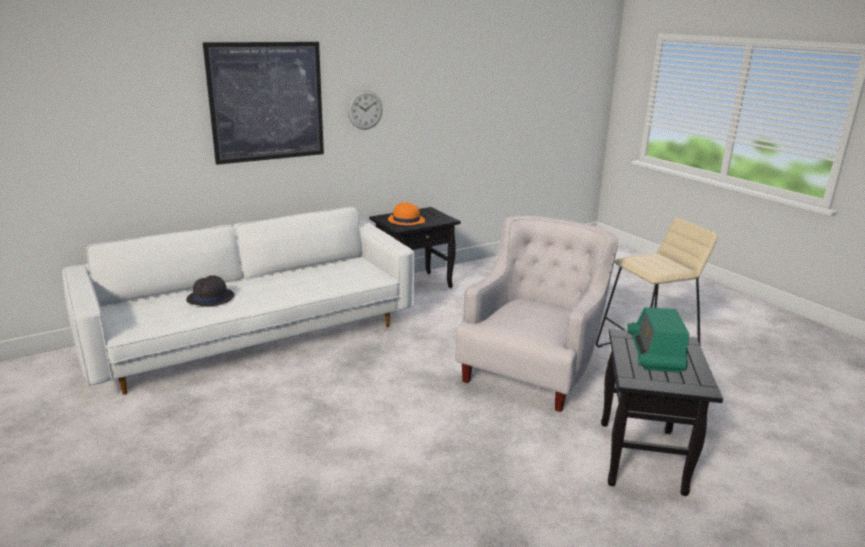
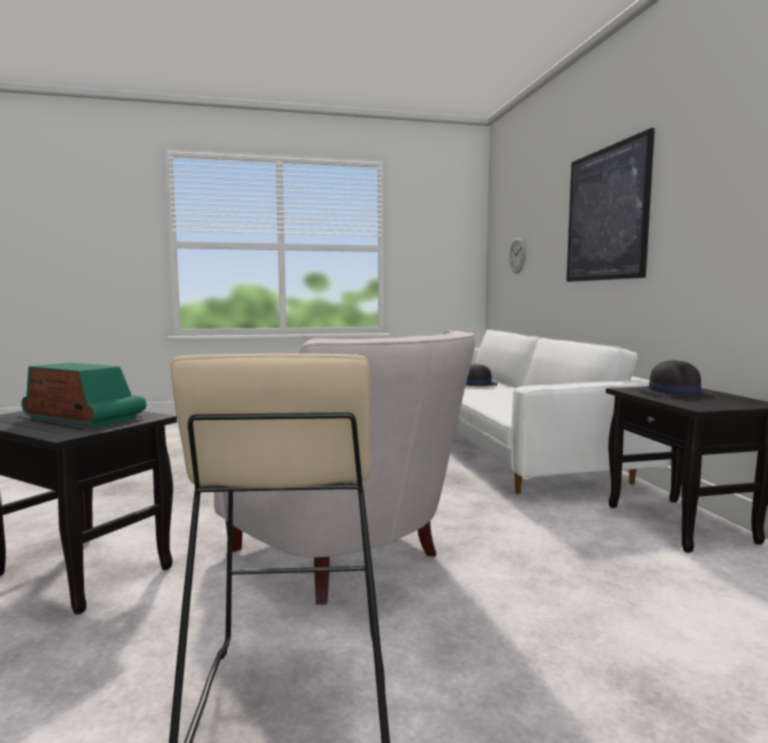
camera: 110 degrees right, 15 degrees down
wall clock [348,90,383,130] -> wall clock moved to [509,237,526,274]
orange hat [388,202,425,225] -> black hat [639,360,712,398]

